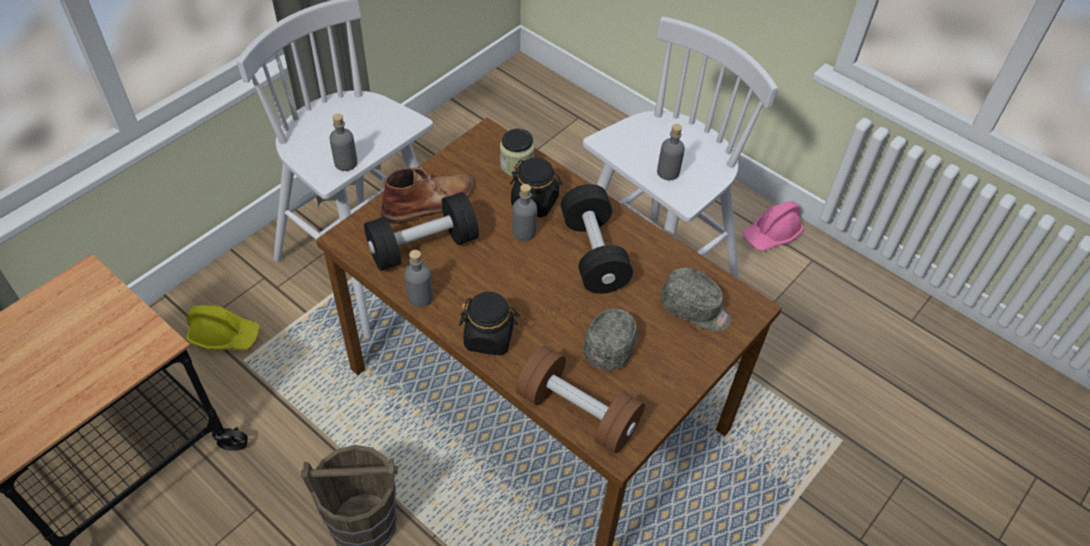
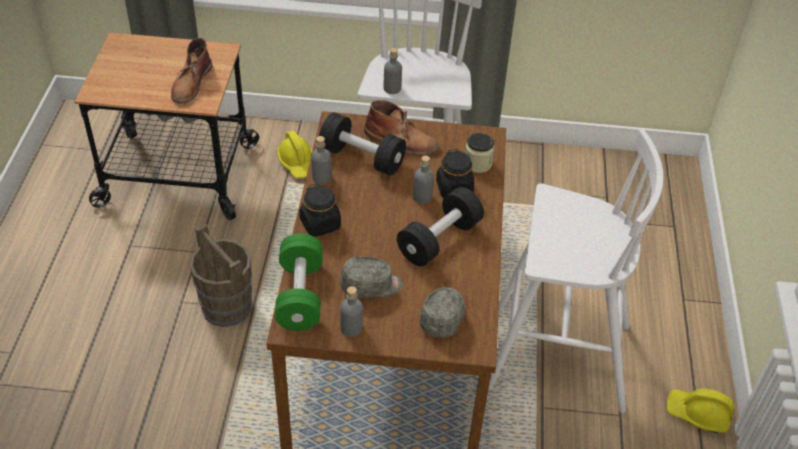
camera: 55 degrees right, 5 degrees down
brown dumbbell [516,346,645,454] -> green dumbbell [275,233,323,331]
grey bottle [657,124,685,180] -> grey bottle moved to [340,286,363,337]
grey cap [661,268,731,331] -> grey cap turned 150 degrees counterclockwise [419,287,465,338]
pink hard hat [743,201,804,251] -> yellow hard hat [666,389,734,433]
none -> brown boot [171,38,212,104]

